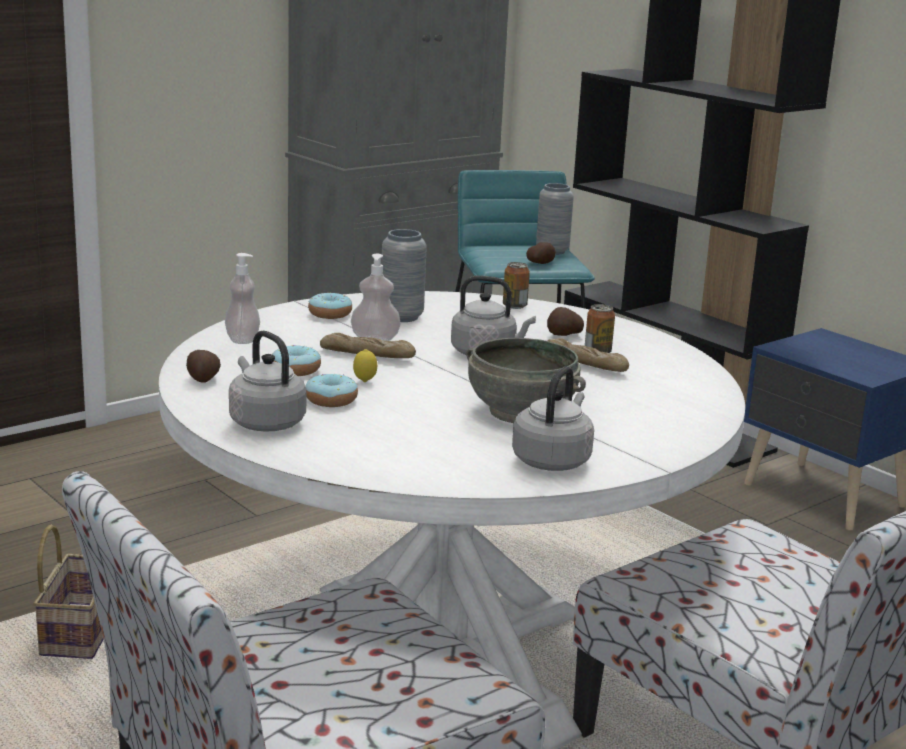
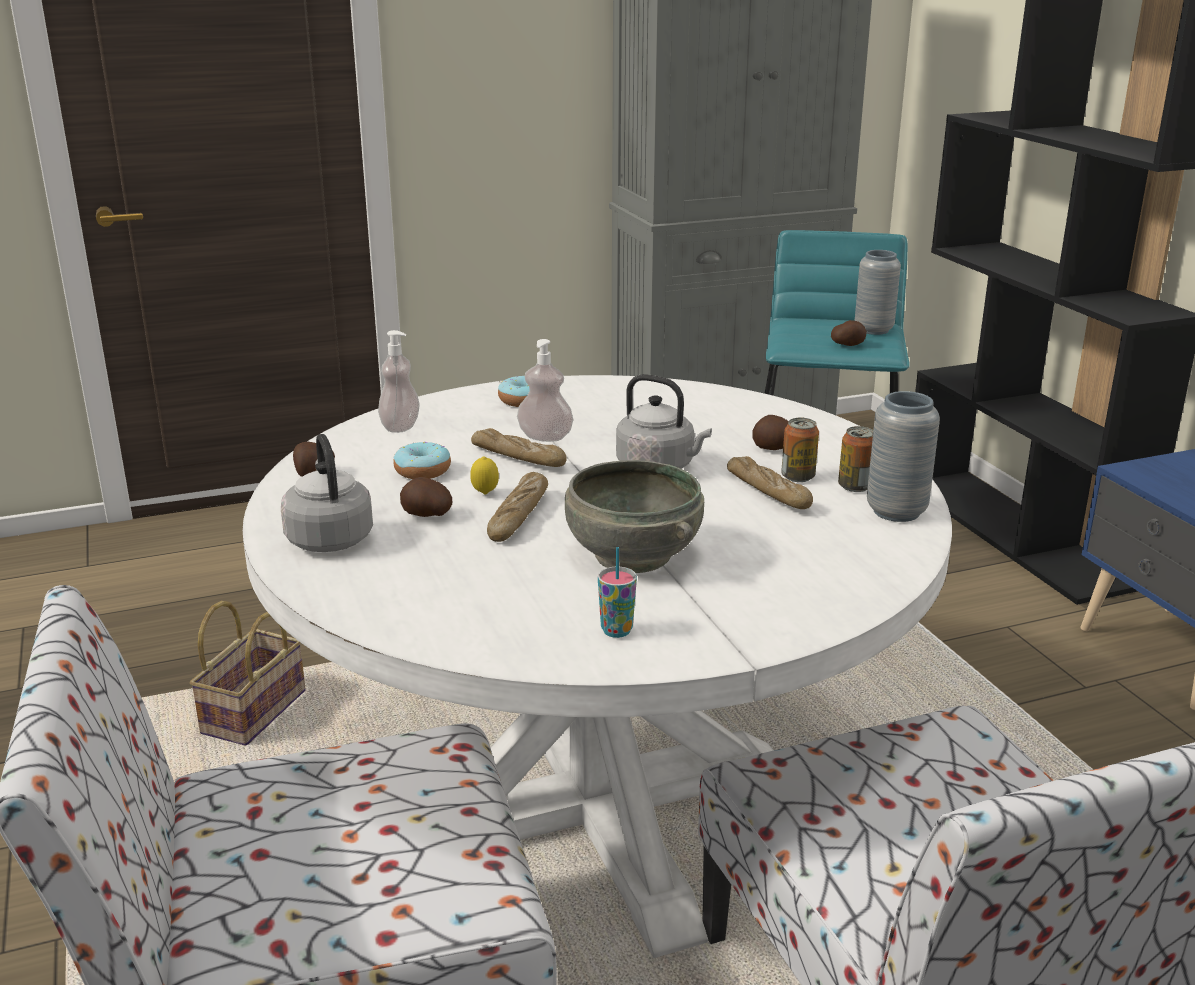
camera: 20 degrees right, 5 degrees up
donut [306,374,358,407] -> potato [400,477,452,517]
grey vase [381,229,427,322] -> grey vase moved to [867,391,940,522]
can [503,262,530,309] -> can moved to [838,426,873,492]
grey kettle [512,366,594,471] -> cup [598,547,637,638]
none -> bread [487,472,548,542]

